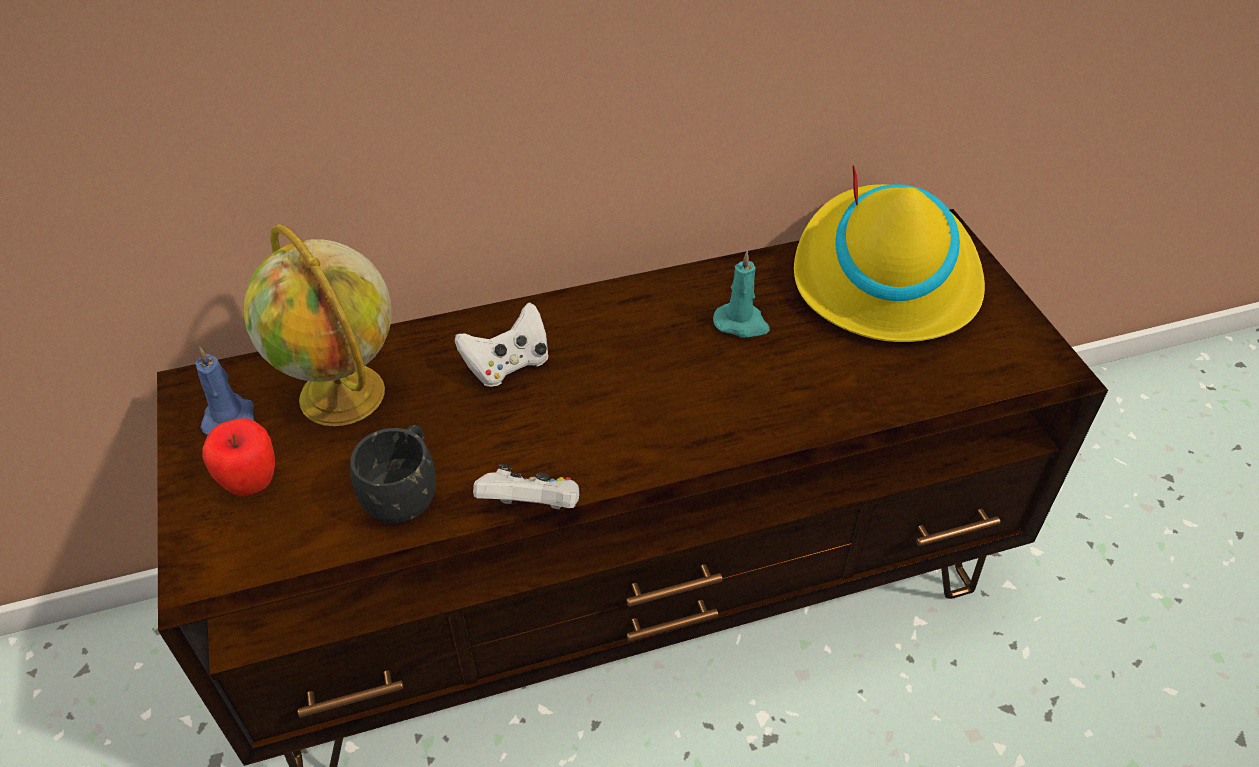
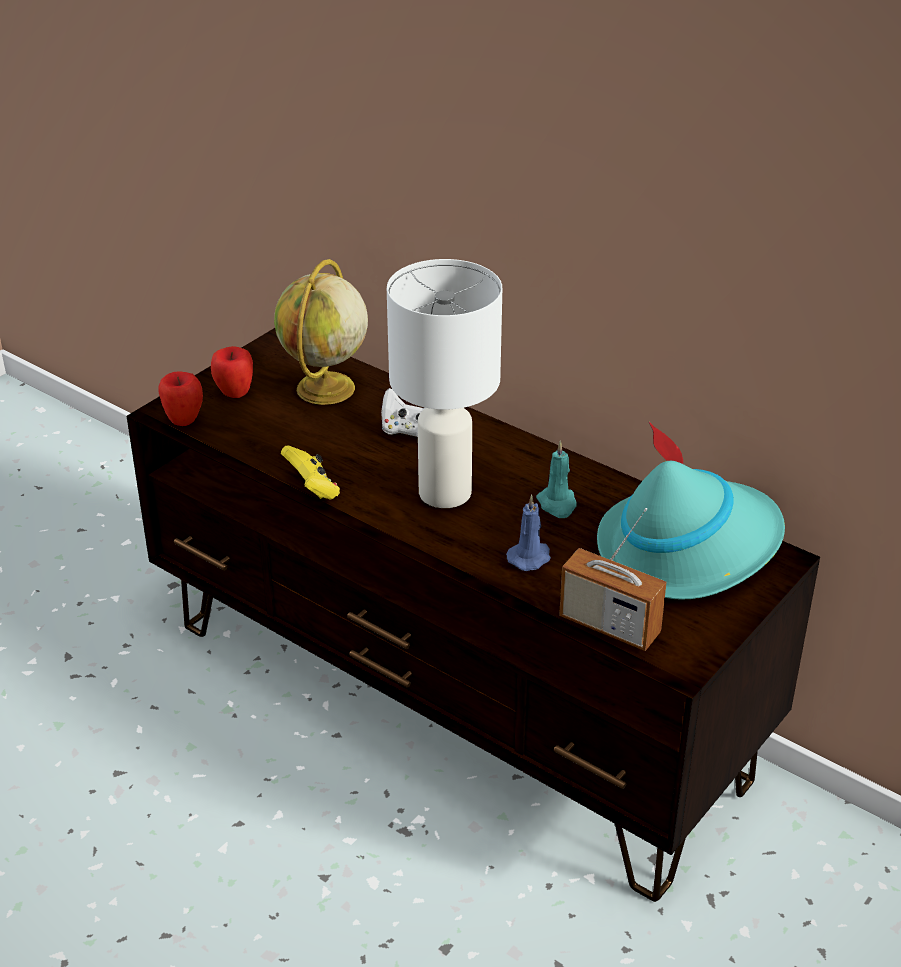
camera: 55 degrees right, 10 degrees down
blue candle [196,346,254,435] -> blue candle moved to [506,495,551,571]
black mug [350,425,437,523] -> none
white game controller [473,464,579,509] -> yellow game controller [281,445,340,500]
yellow hat [794,165,985,342] -> turquoise hat [597,421,785,600]
none -> apple [158,371,203,426]
none -> white table lamp [387,259,502,508]
none -> radio [559,508,667,651]

